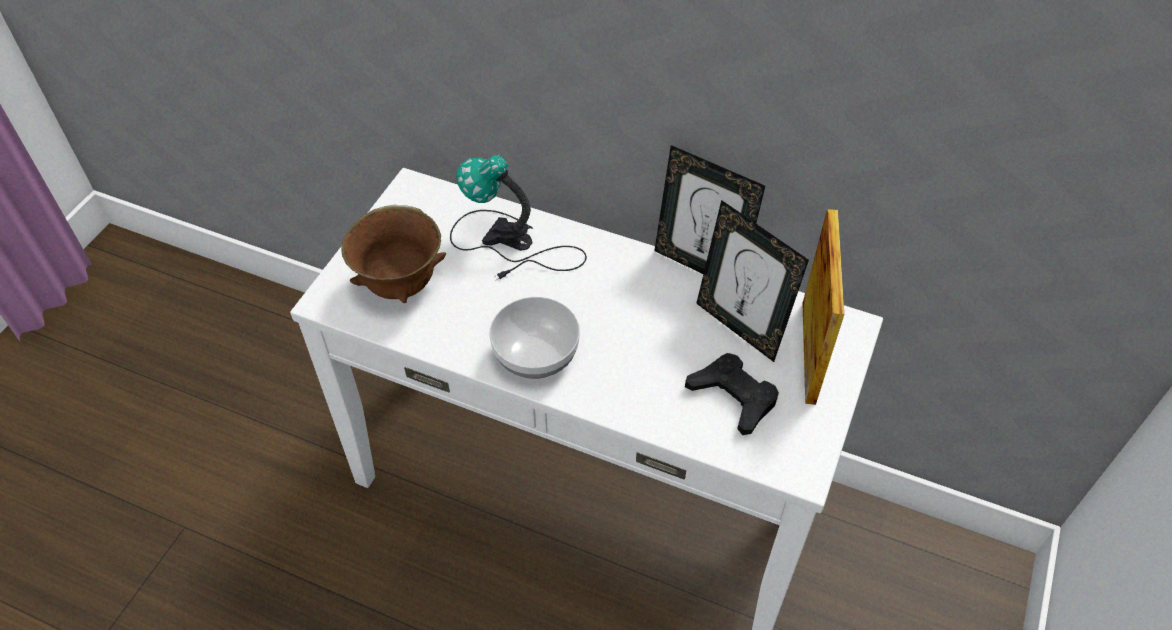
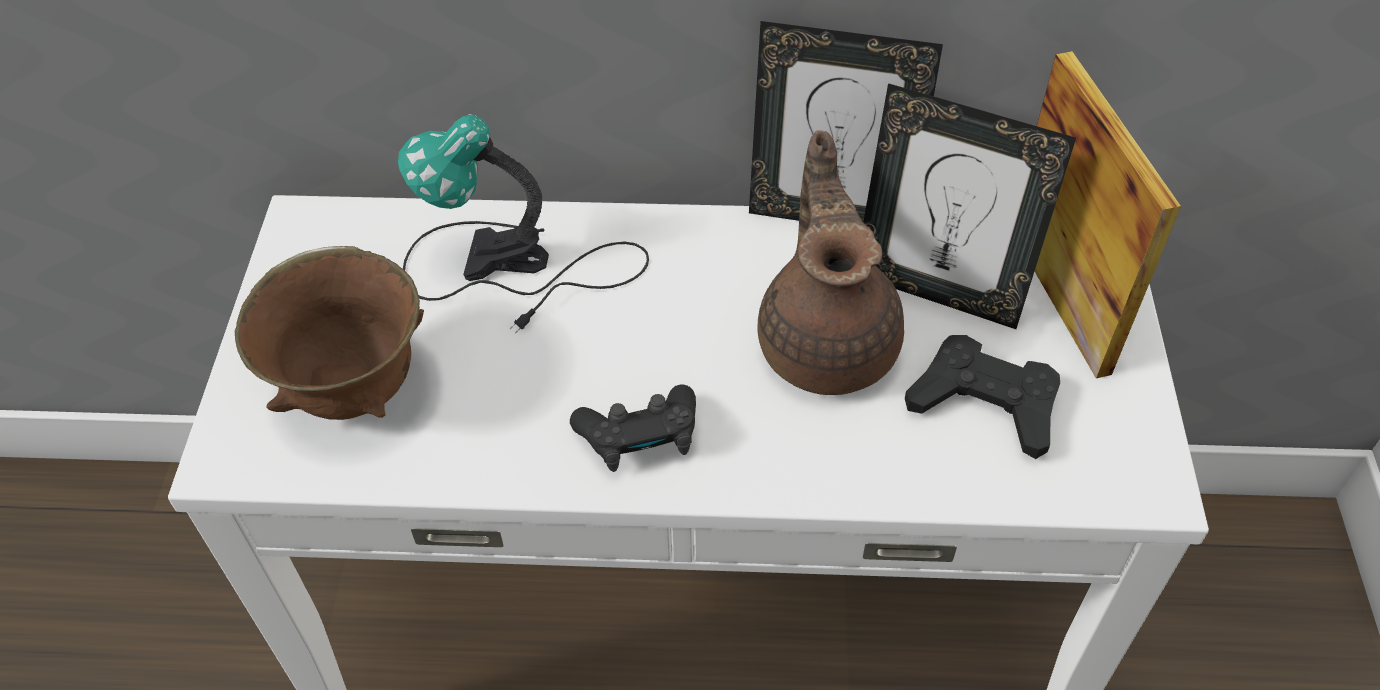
camera: 20 degrees left, 0 degrees up
bowl [489,297,580,379] -> black game controller [570,384,696,472]
none -> brown teapot [758,130,904,395]

